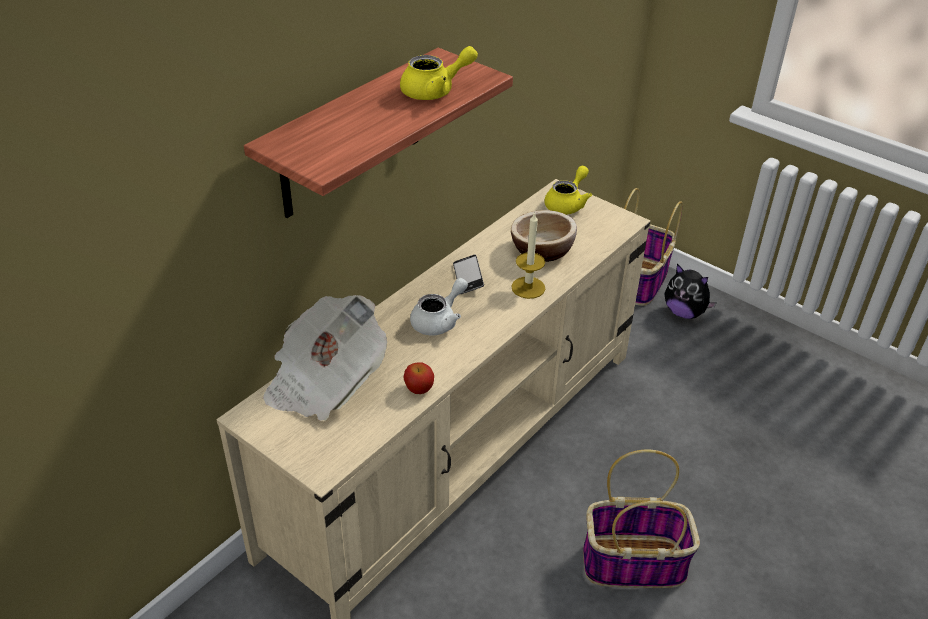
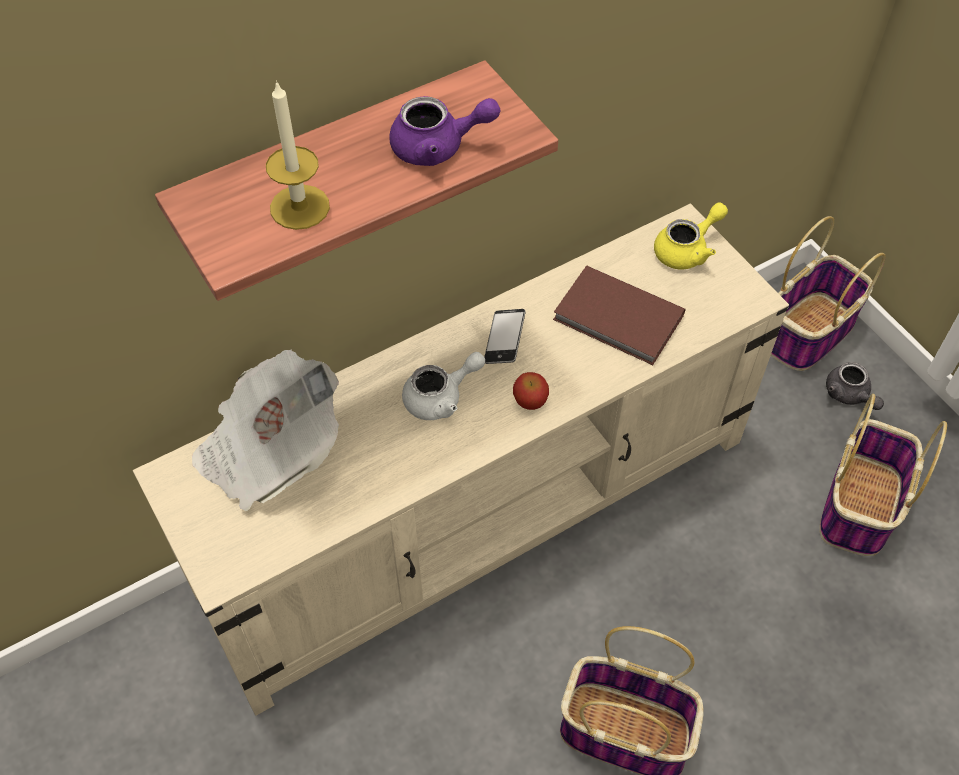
camera: 20 degrees right, 15 degrees up
yellow teapot [400,46,478,100] -> purple teapot [389,96,500,166]
apple [404,363,434,394] -> apple moved to [513,372,549,410]
bowl [511,210,577,262] -> brown book [553,266,685,365]
candle [511,212,545,299] -> candle moved to [266,80,330,230]
plush toy [665,264,717,319] -> grey teapot [826,362,884,410]
none -> basket [820,394,947,556]

